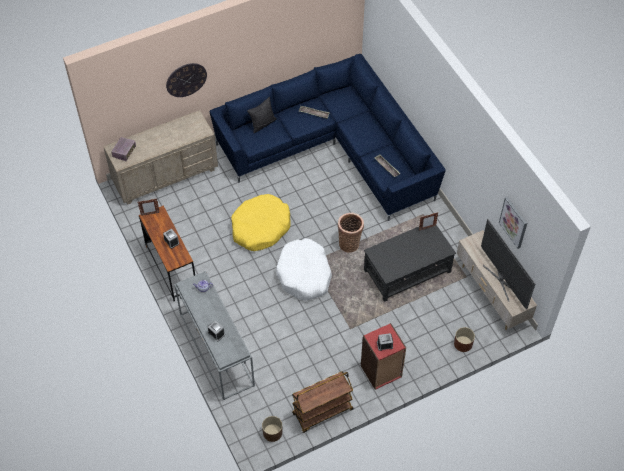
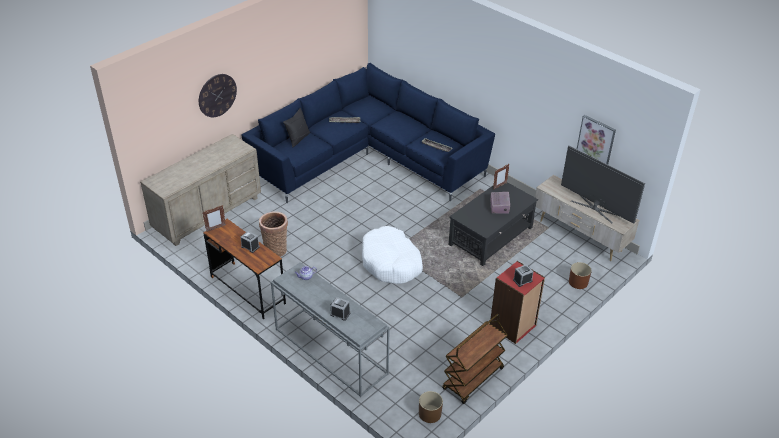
camera: 20 degrees left, 15 degrees down
radio [111,137,136,161] -> radio moved to [490,192,510,214]
yellow dog bed [231,194,290,251] -> none
basket [338,213,364,253] -> basket moved to [259,211,288,257]

